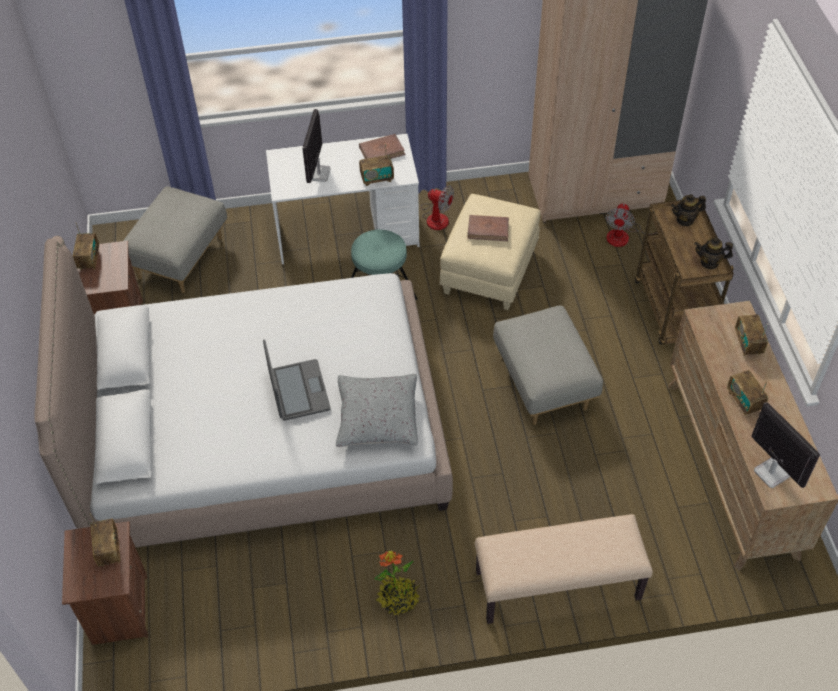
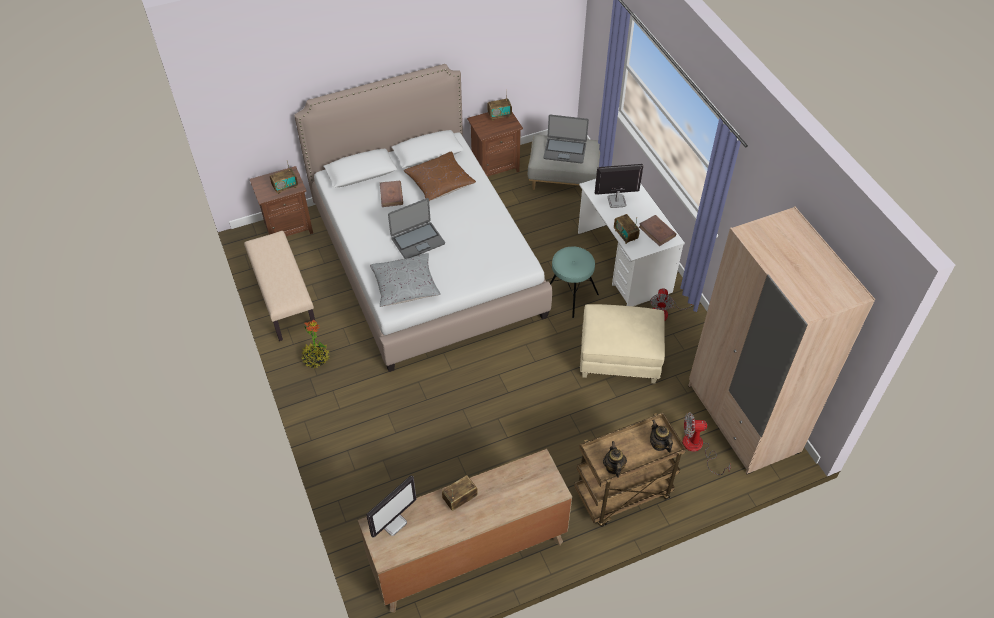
camera: 75 degrees right, 0 degrees up
brown book [467,215,509,241] -> brown book moved to [380,181,403,207]
beige bench [475,514,653,624] -> beige bench moved to [244,231,315,341]
grey ottoman [493,305,603,425] -> none
radio [735,315,768,356] -> none
none -> brown pillow [404,151,476,201]
none -> laptop [543,115,589,164]

